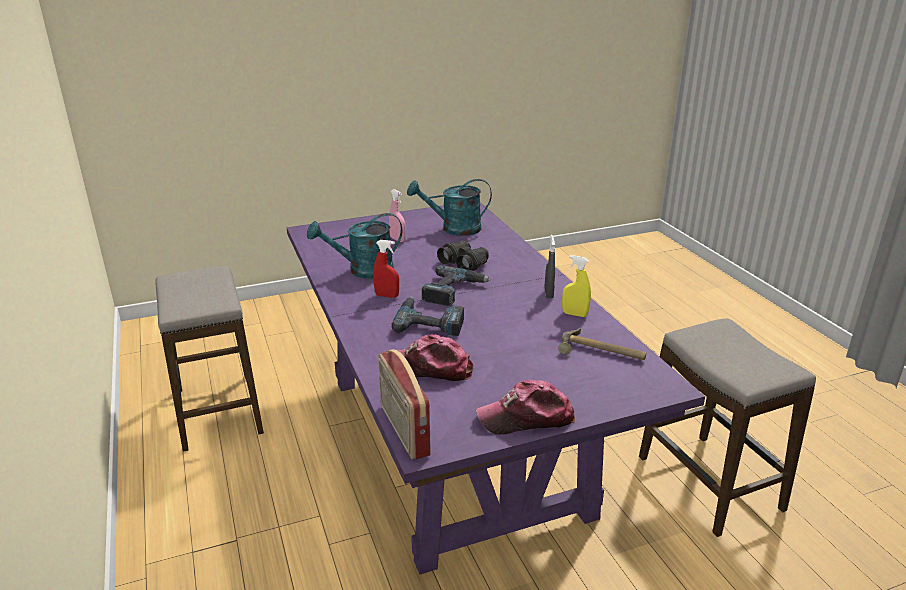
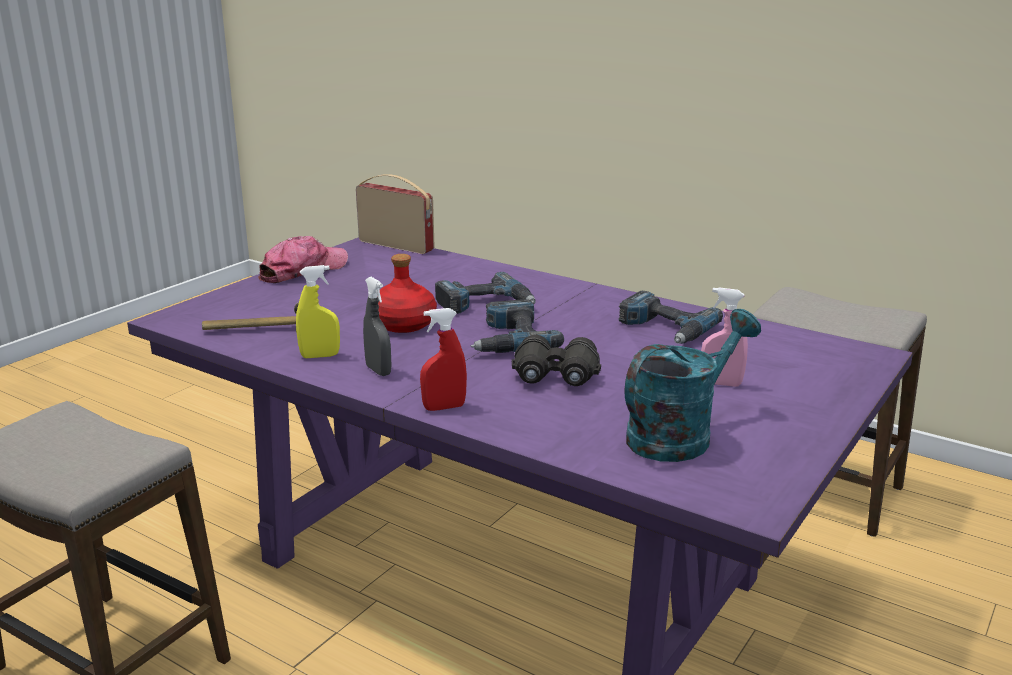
camera: 145 degrees right, 5 degrees down
turquoise watering can [307,213,403,279] -> power drill [618,291,723,344]
red spray bottle [373,240,399,298] -> red spray bottle moved to [420,308,467,411]
cap [398,335,474,381] -> none
none -> red bottle [378,254,437,333]

